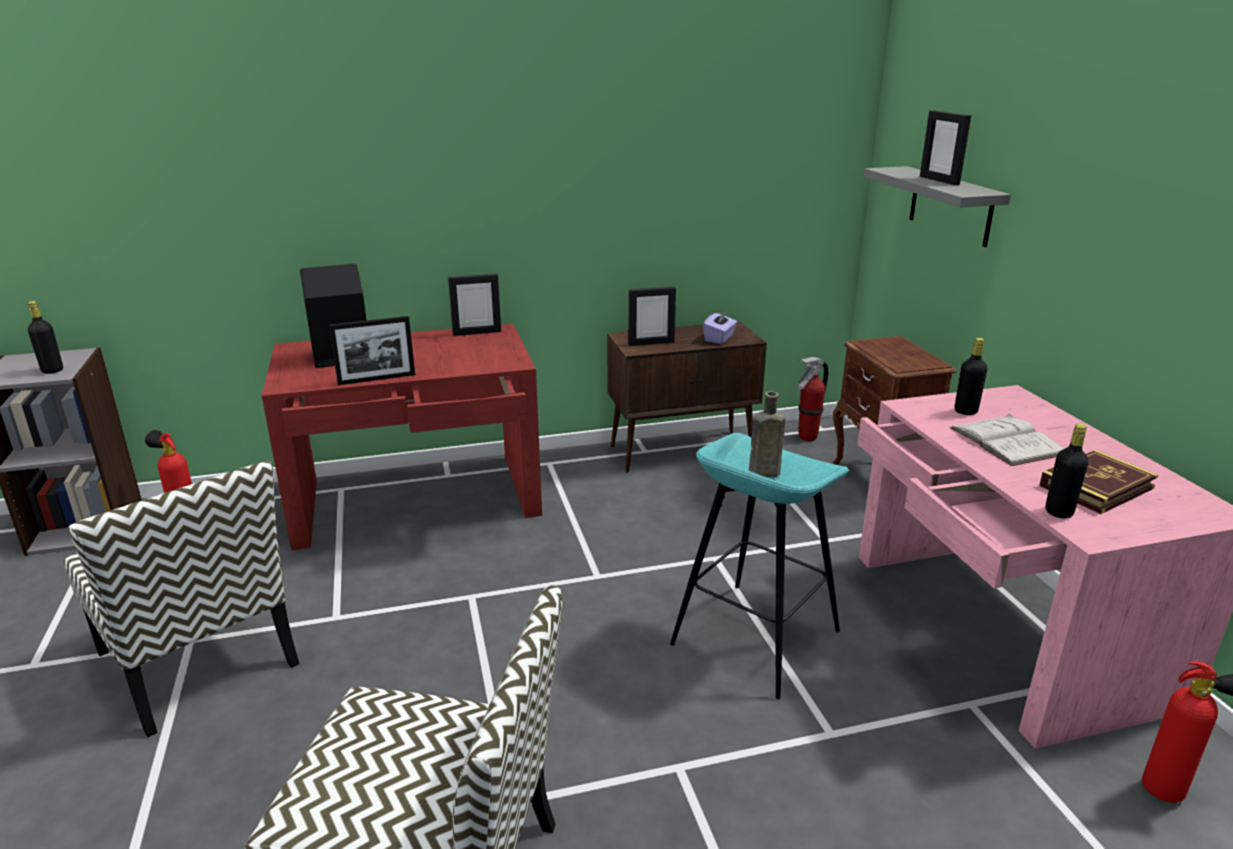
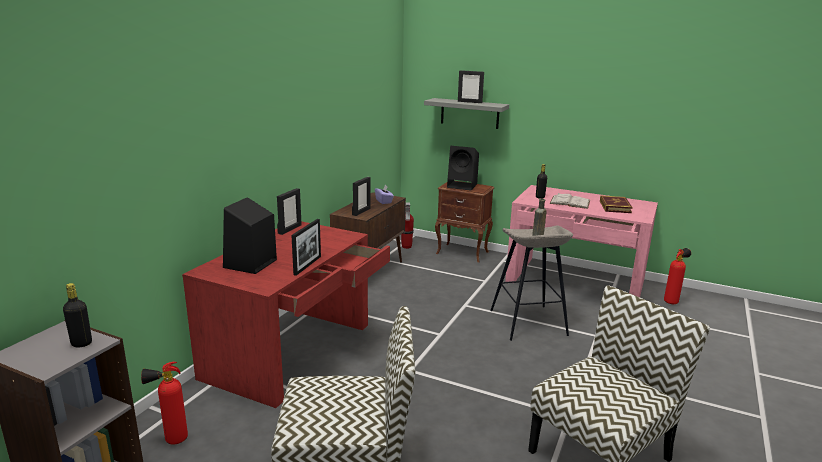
camera: 50 degrees left, 5 degrees down
turquoise stool [670,433,849,699] -> grey stool [490,226,573,341]
black bottle [1046,423,1089,519] -> none
none -> black speaker [447,146,479,191]

